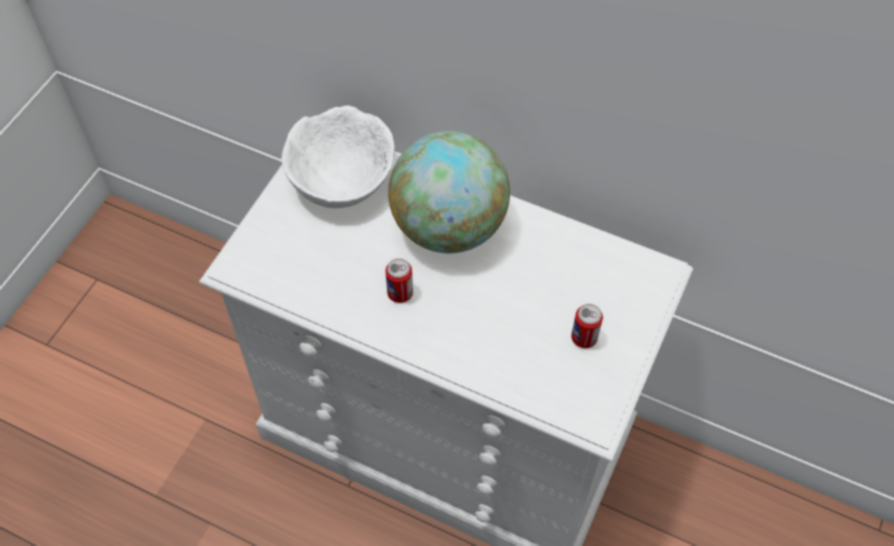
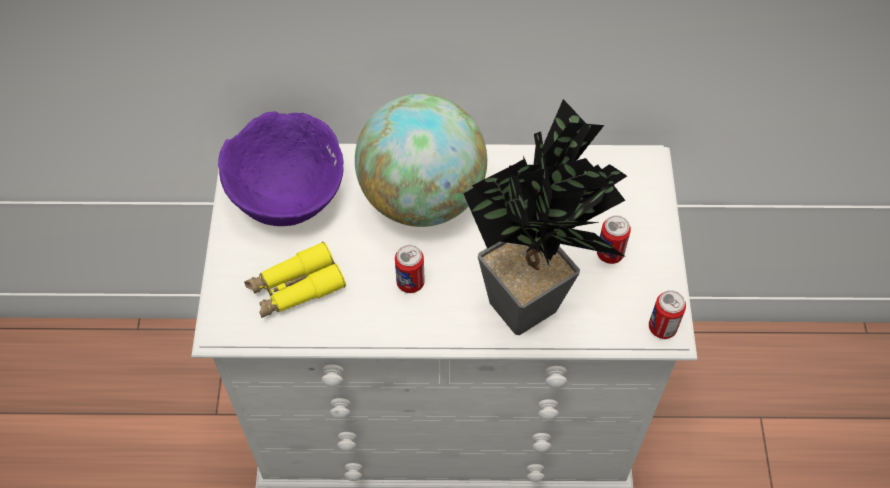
camera: 25 degrees left, 0 degrees up
white bowl [281,106,395,208] -> purple bowl [218,112,344,226]
none -> yellow binoculars [244,241,346,318]
none -> potted plant [463,99,627,335]
none -> can [649,290,686,339]

